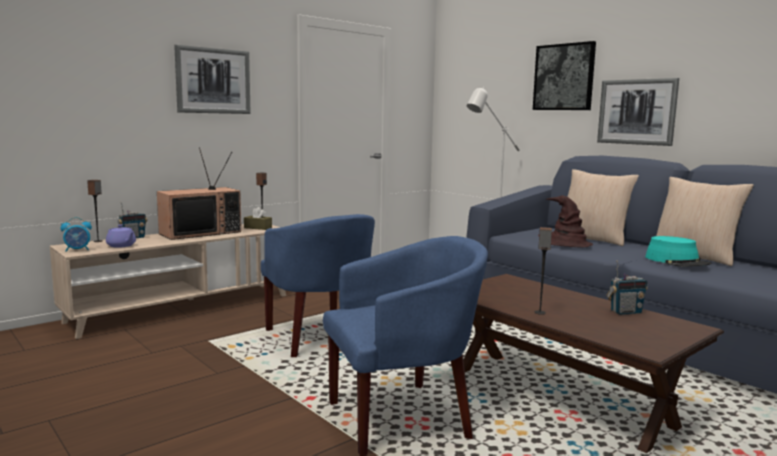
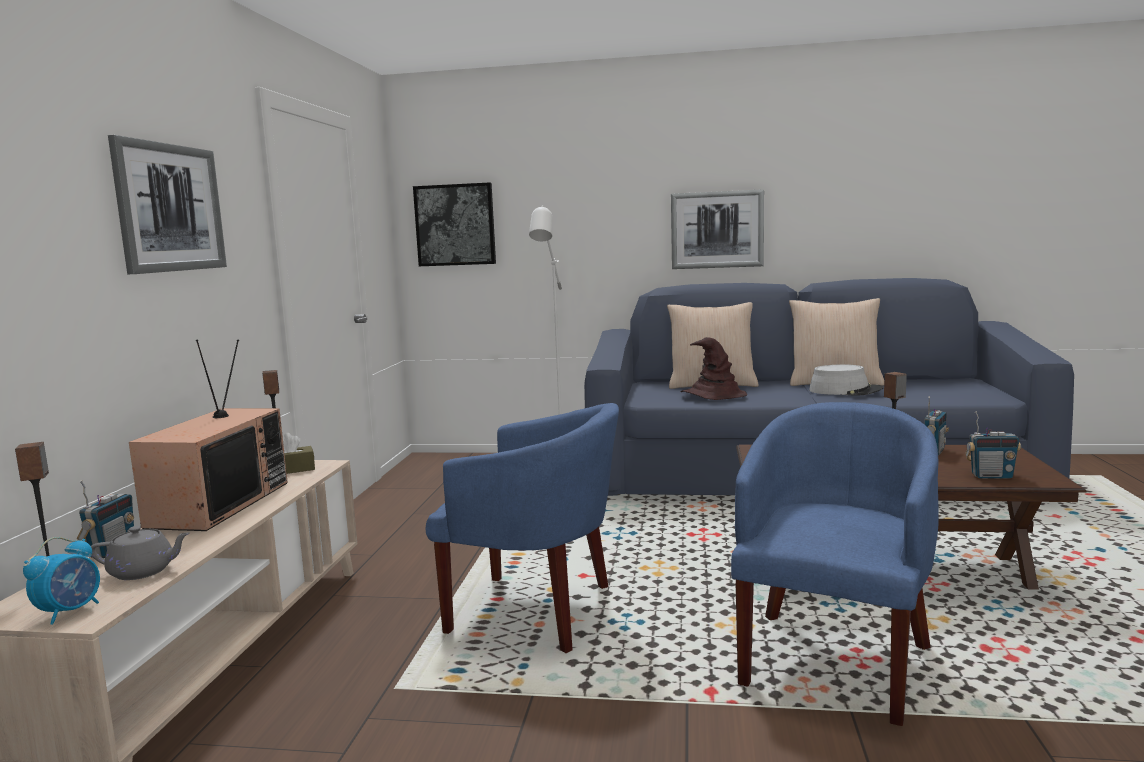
camera: 40 degrees left, 0 degrees up
purple teapot [106,224,136,248] -> grey teapot [91,526,190,580]
picture [533,41,596,110] -> picture moved to [413,182,496,266]
turquoise hat [645,236,712,267] -> grey hat [809,364,883,395]
none -> radio [965,411,1021,478]

